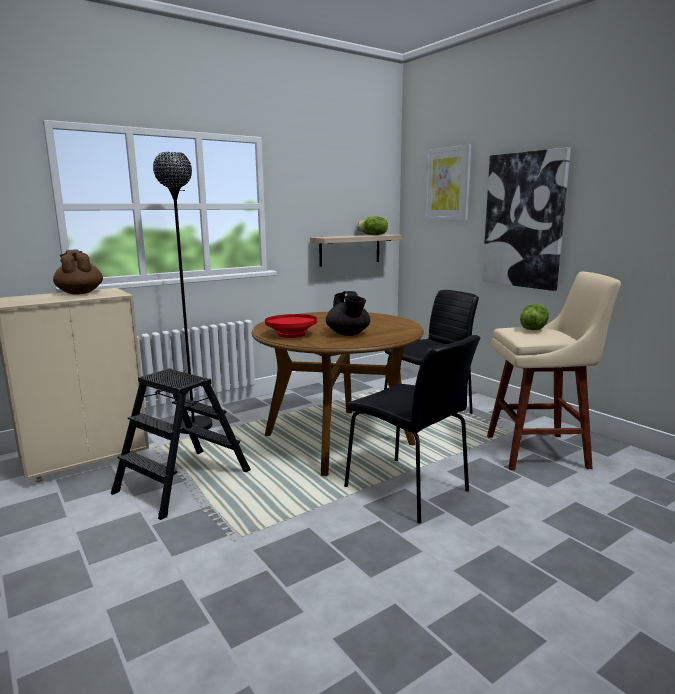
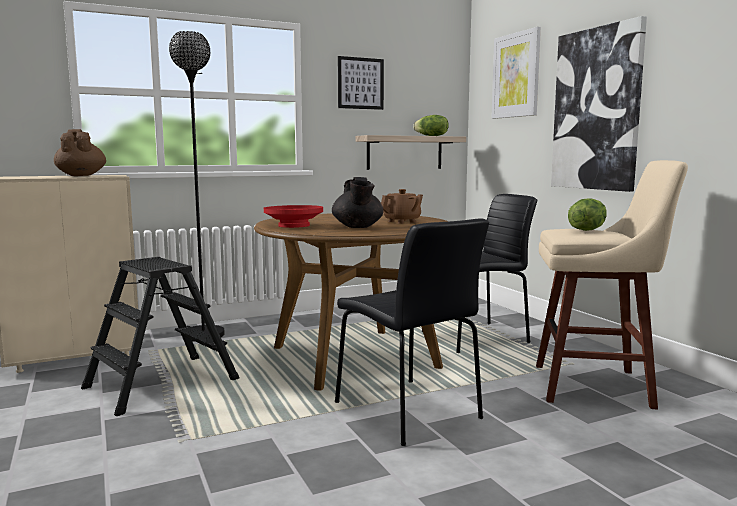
camera: 10 degrees right, 5 degrees down
none -> picture [338,56,384,110]
none -> brown teapot [381,189,423,224]

